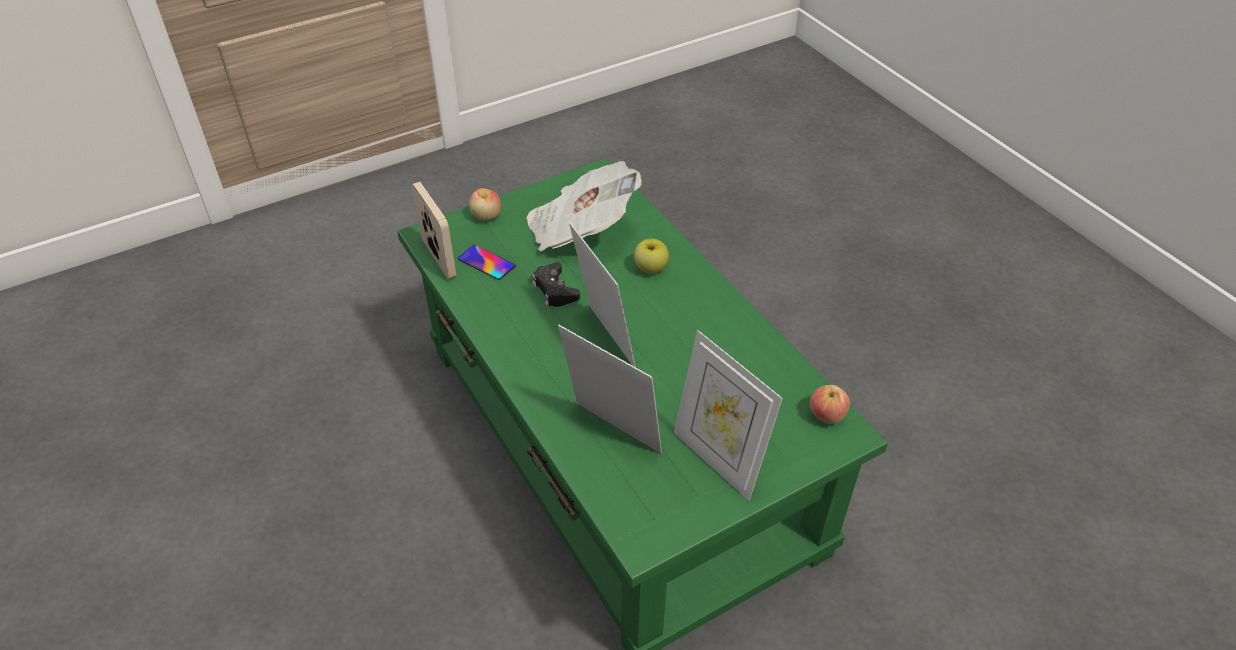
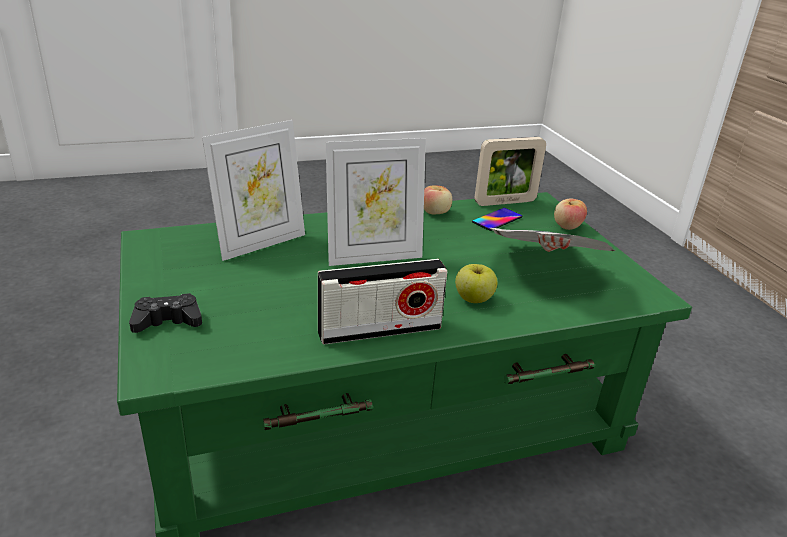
camera: 100 degrees right, 15 degrees down
black game controller [533,262,580,307] -> black game controller moved to [129,293,202,333]
picture frame [673,330,783,501] -> none
apple [810,385,850,424] -> apple moved to [424,185,452,215]
none -> radio [318,259,447,345]

